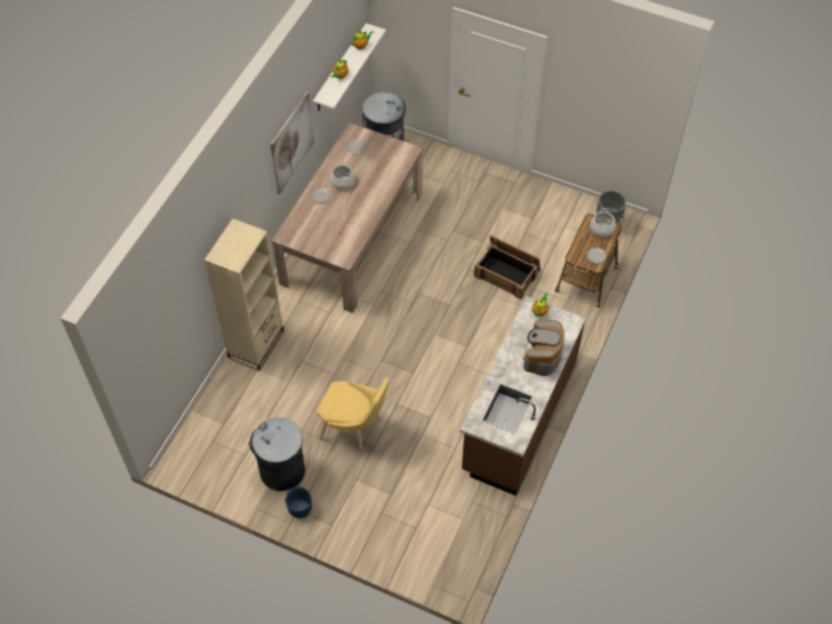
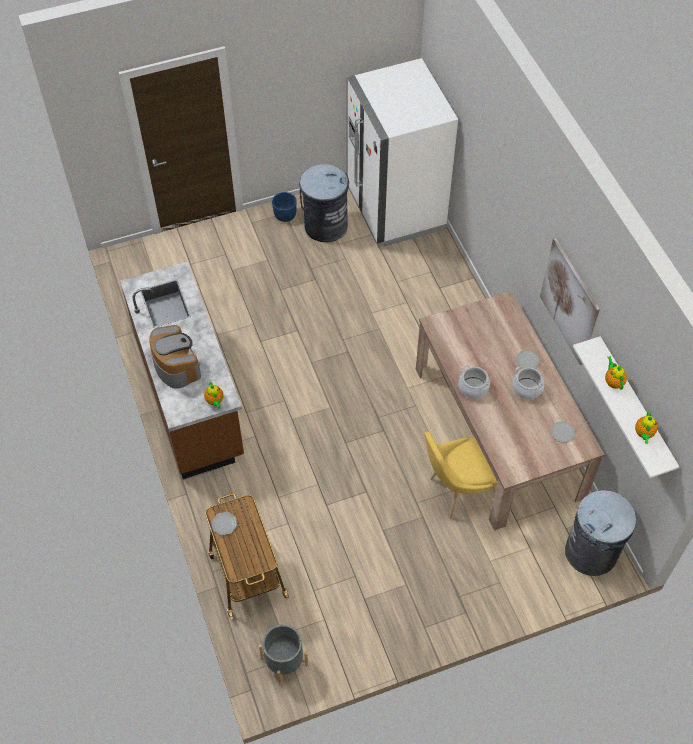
camera: 135 degrees right, 0 degrees up
beige bookcase [204,218,284,371] -> none
yellow chair [317,378,390,454] -> yellow chair moved to [424,432,497,519]
crate [474,235,541,300] -> none
cooking pot [590,208,616,237] -> cooking pot moved to [458,365,490,399]
none -> white fridge [347,58,458,247]

